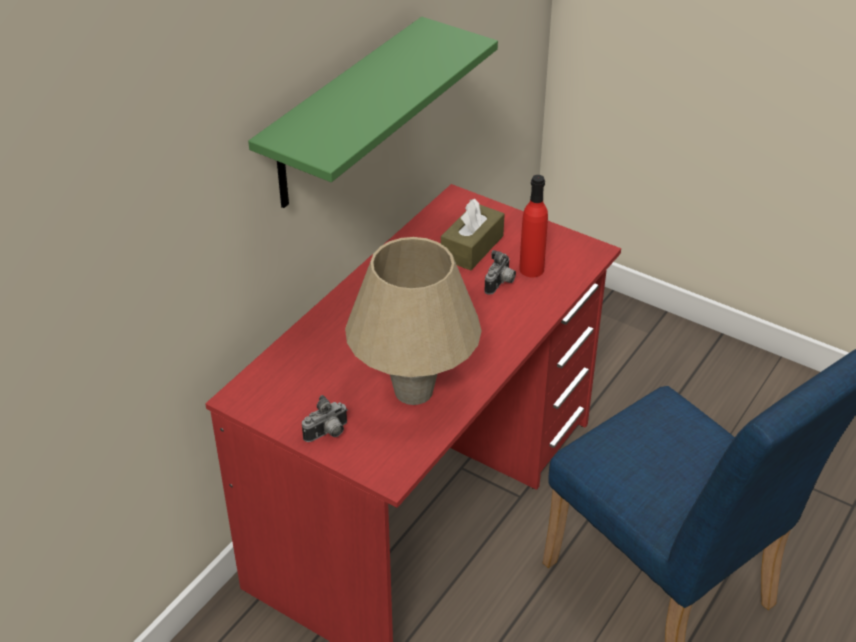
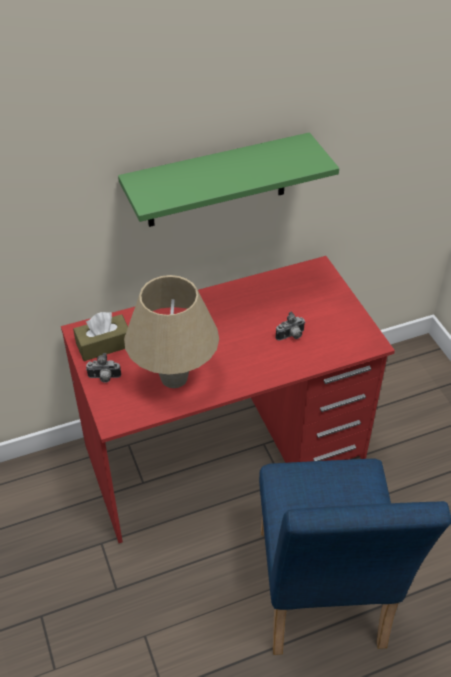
camera: 35 degrees right, 5 degrees up
brown tissue box [441,199,505,271] -> brown tissue box moved to [73,312,128,361]
red bottle [519,175,548,277] -> none

